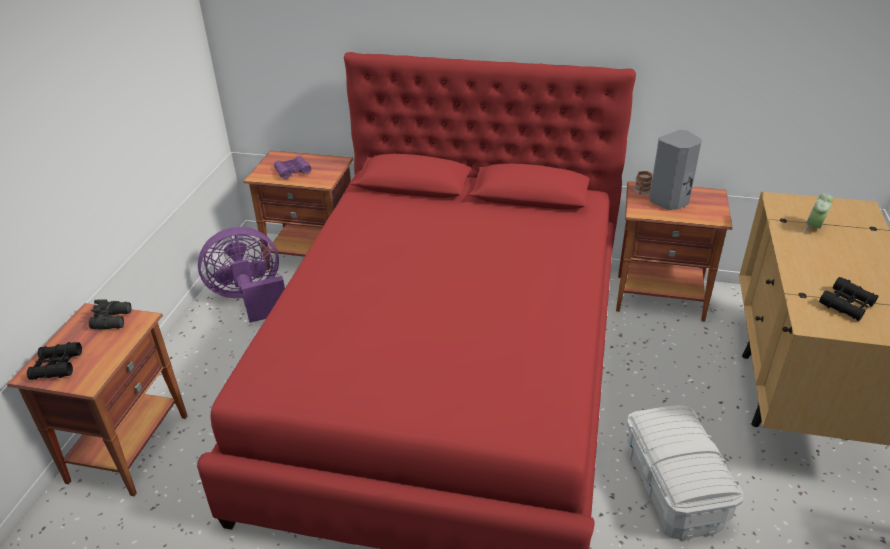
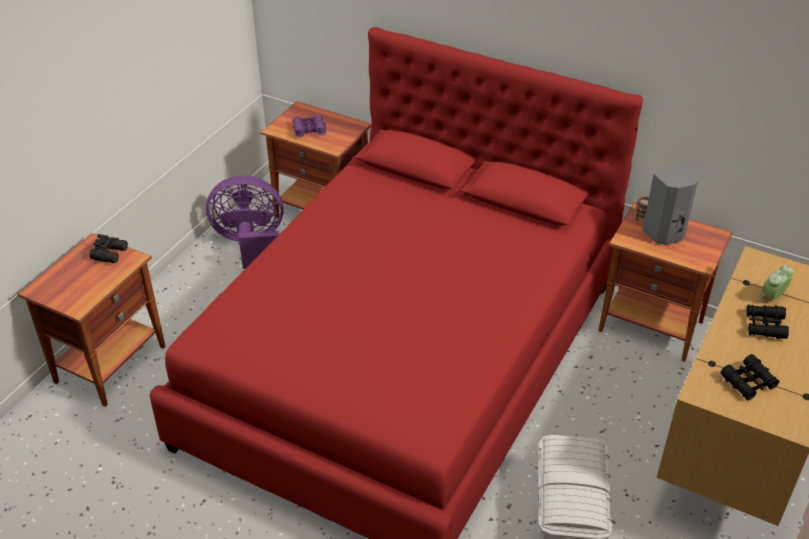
camera: 15 degrees right, 5 degrees up
black binoculars [27,342,82,380] -> black binoculars moved to [747,305,789,339]

